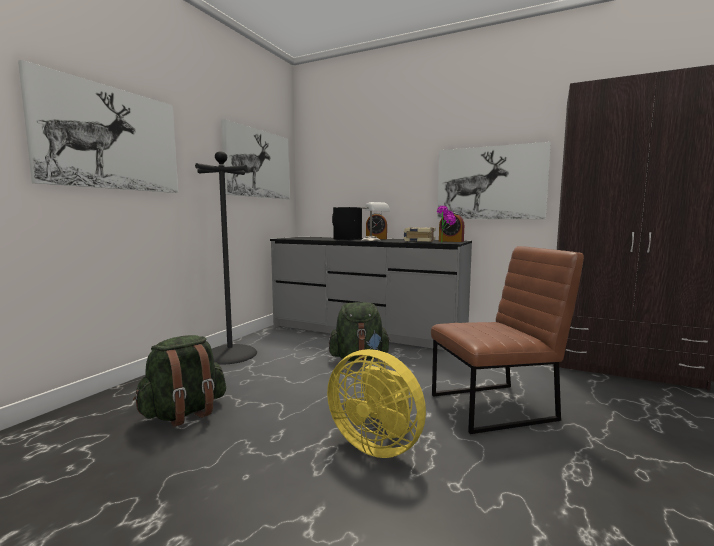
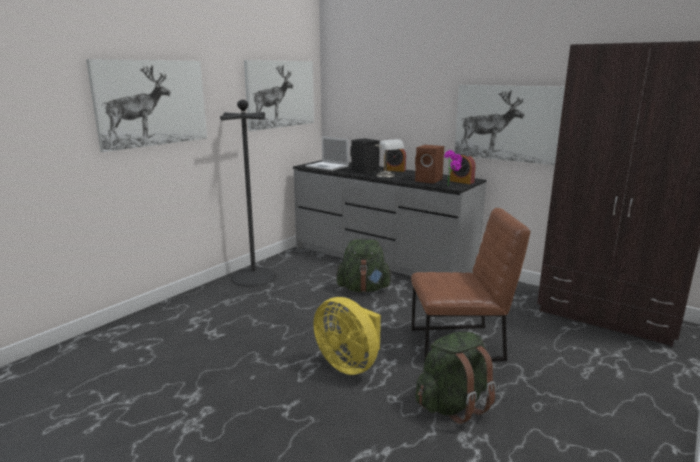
camera: 10 degrees right, 10 degrees up
green backpack [133,335,226,427] -> green backpack moved to [416,332,496,424]
book [404,227,436,242] -> brown speaker [415,145,444,184]
none -> laptop [305,136,349,171]

